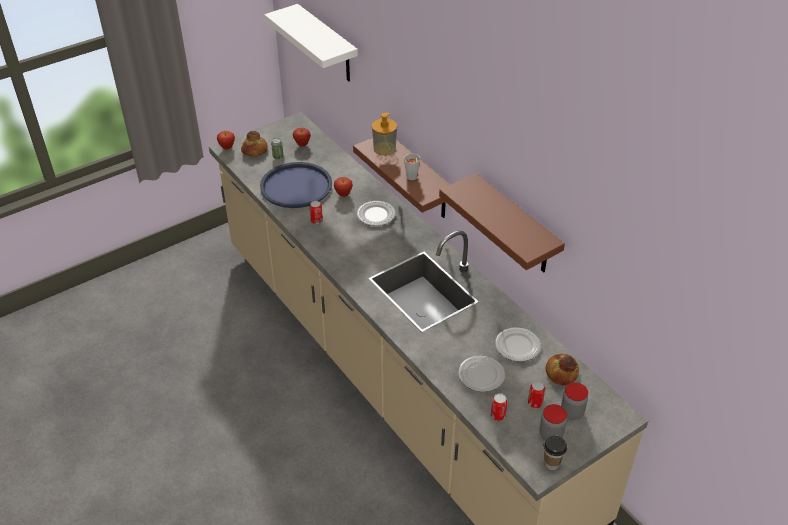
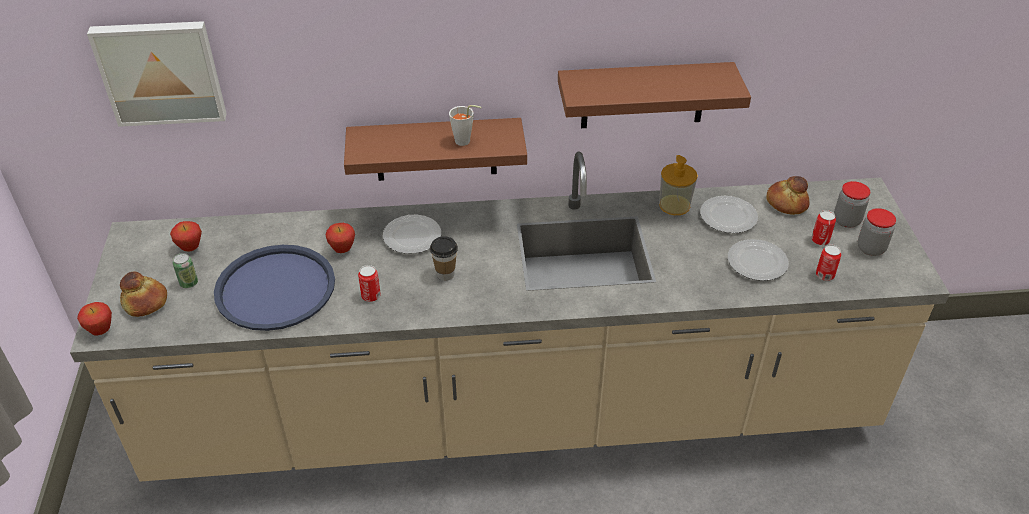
camera: 60 degrees left, 0 degrees up
white shelf [264,4,358,81] -> picture [87,21,227,127]
soap dispenser [372,113,397,156] -> soap dispenser moved to [659,155,698,215]
cup [544,435,567,470] -> cup moved to [430,236,458,281]

